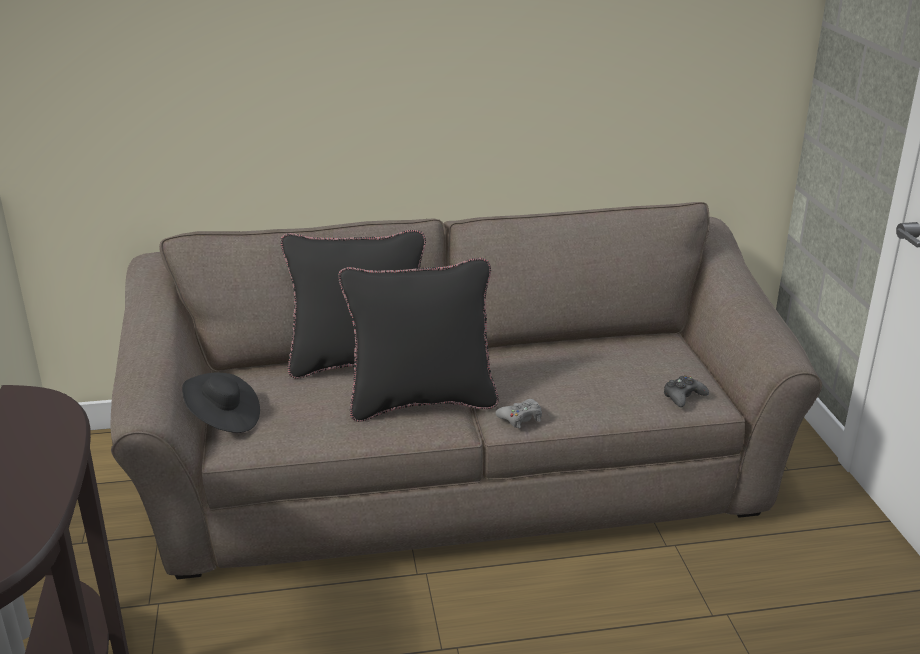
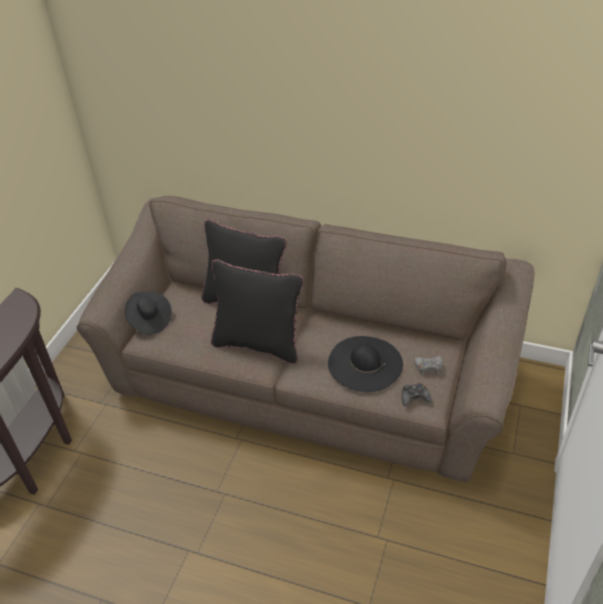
camera: 30 degrees right, 15 degrees up
grey game controller [495,399,542,428] -> grey game controller moved to [414,356,443,375]
none -> black hat [328,336,403,392]

